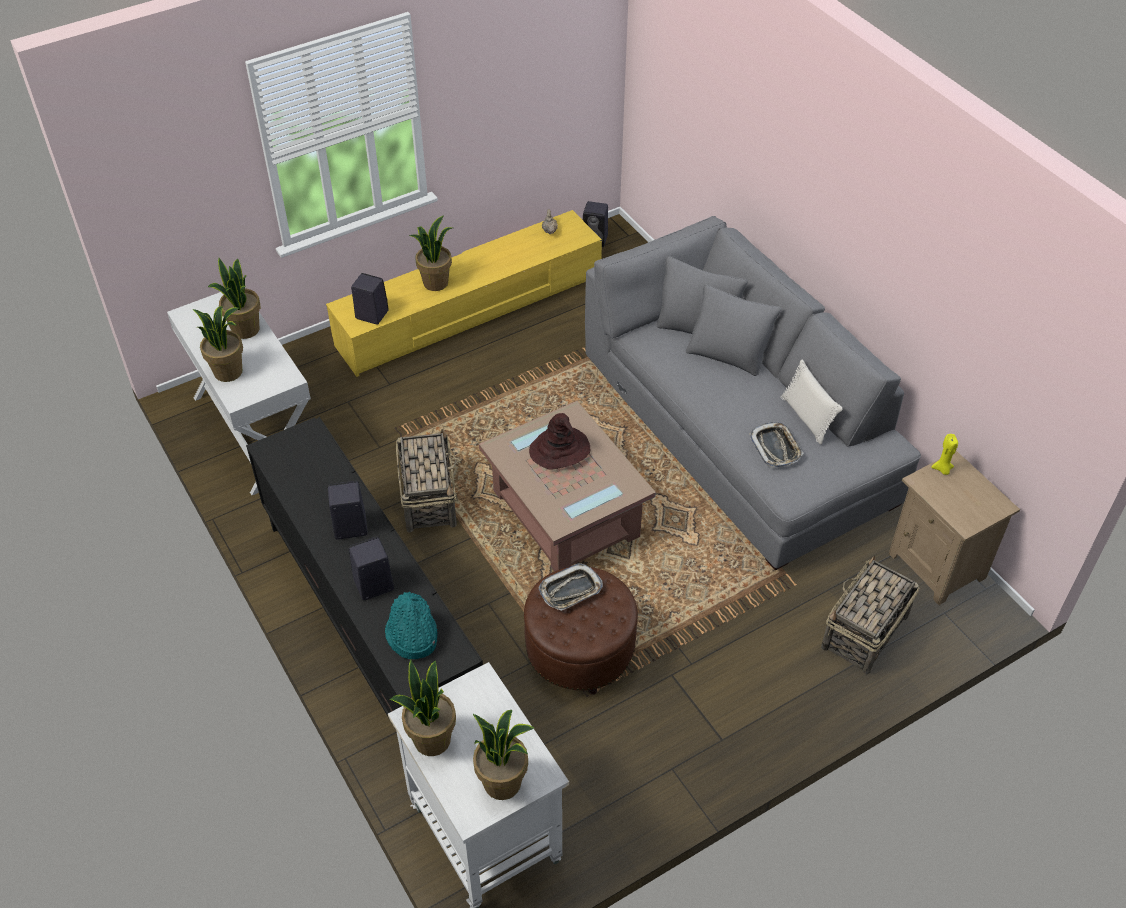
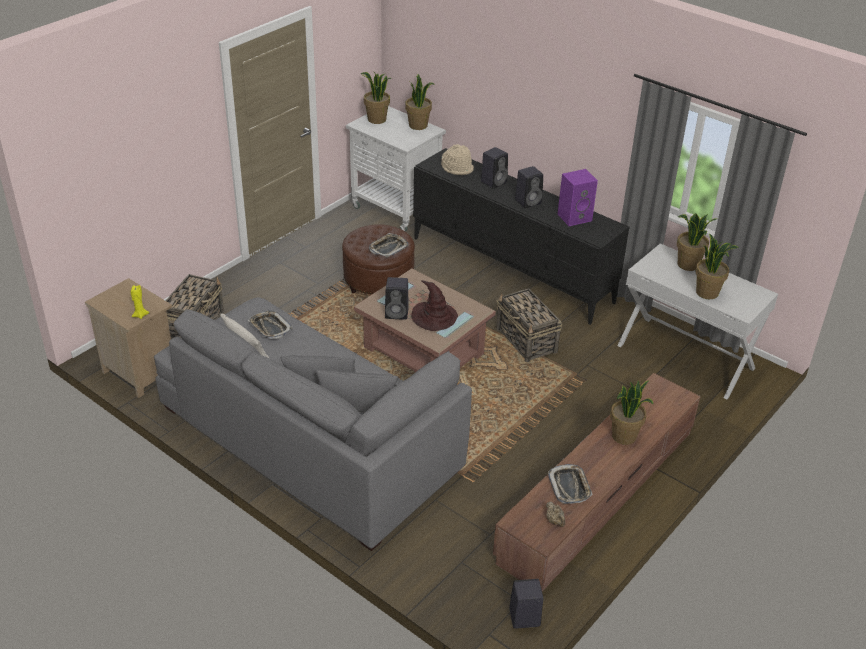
camera: 160 degrees right, 10 degrees down
yellow tv stand [326,210,602,377] -> brown tv stand [493,373,701,592]
black speaker [351,273,389,325] -> black speaker moved to [385,277,409,320]
turquoise hat [385,592,437,659] -> beige hat [441,144,474,175]
none -> tray [548,464,593,504]
none -> purple speaker [557,169,598,226]

